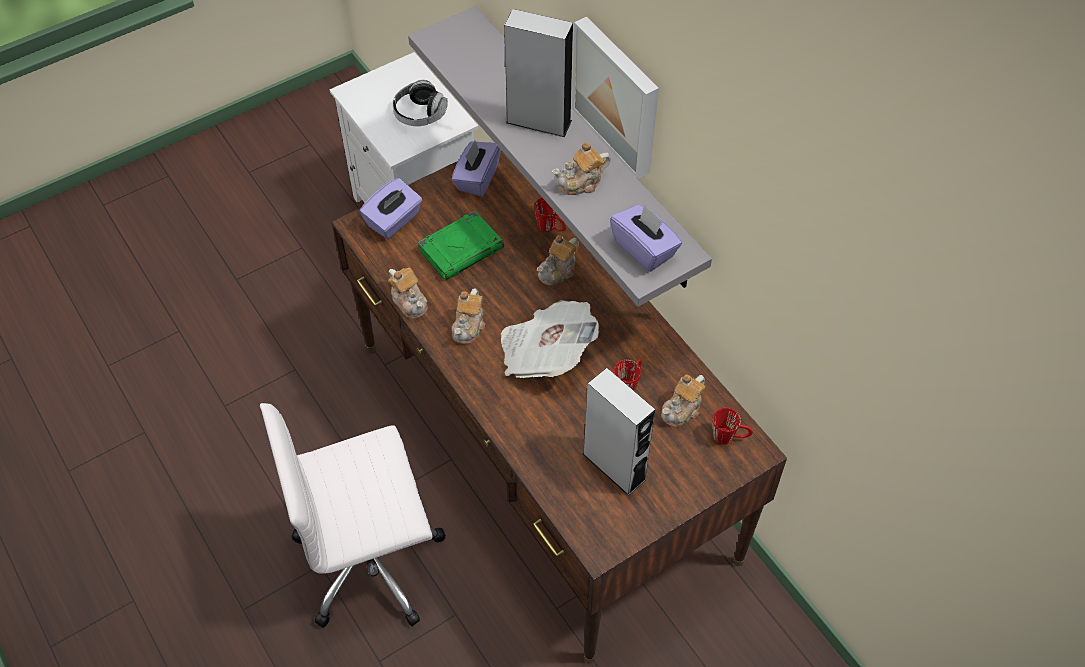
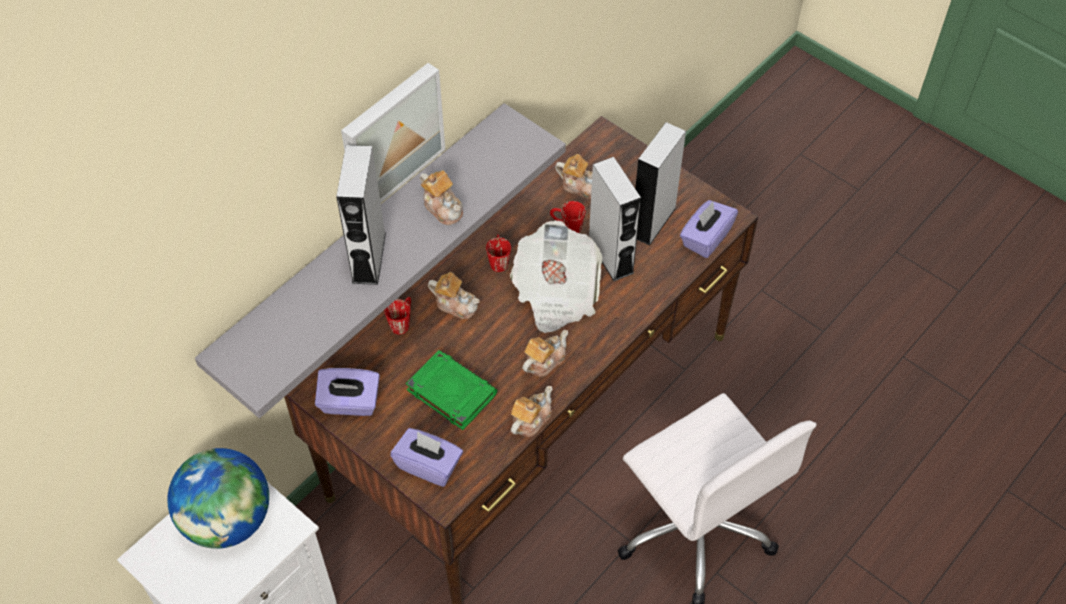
camera: 105 degrees left, 0 degrees up
headphones [392,80,448,126] -> globe [167,448,269,549]
teapot [451,288,486,344] -> teapot turned 45 degrees counterclockwise [522,330,568,377]
purple tissue box [610,204,682,272] -> purple tissue box moved to [680,200,738,258]
red mug [713,408,753,445] -> red mug moved to [486,234,511,272]
none -> grey speaker [589,157,641,281]

